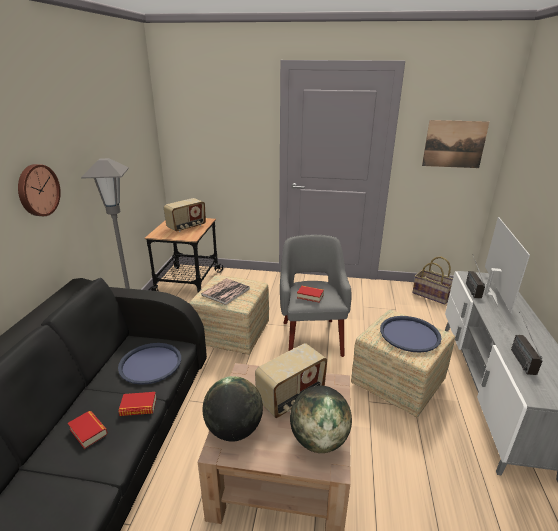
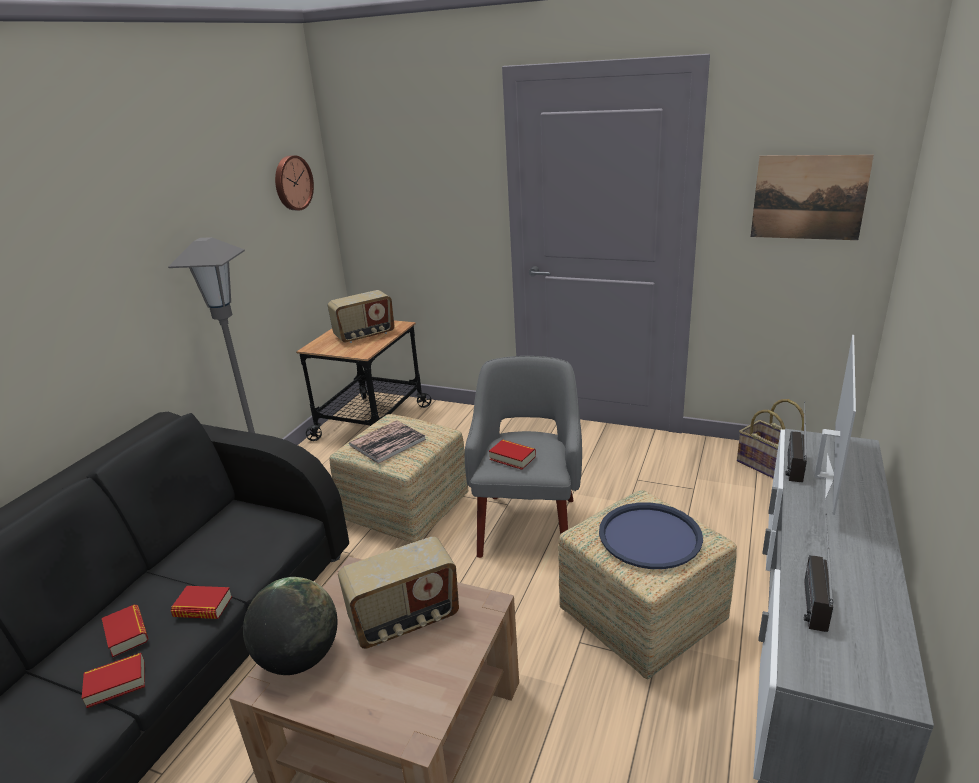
camera: 15 degrees right, 0 degrees up
wall clock [18,164,61,216] -> wall clock moved to [275,155,314,210]
blue tray [118,343,181,385] -> none
globe [290,385,352,453] -> none
none -> book [82,653,145,708]

